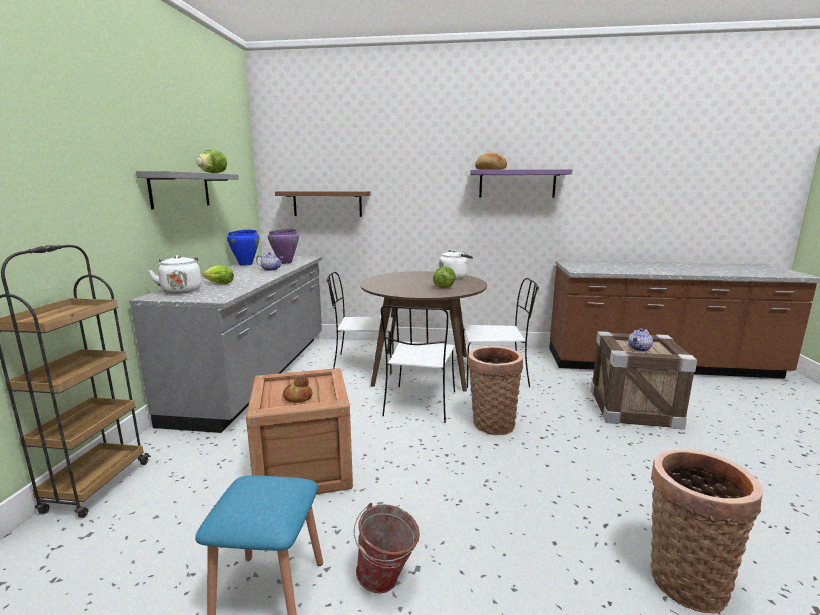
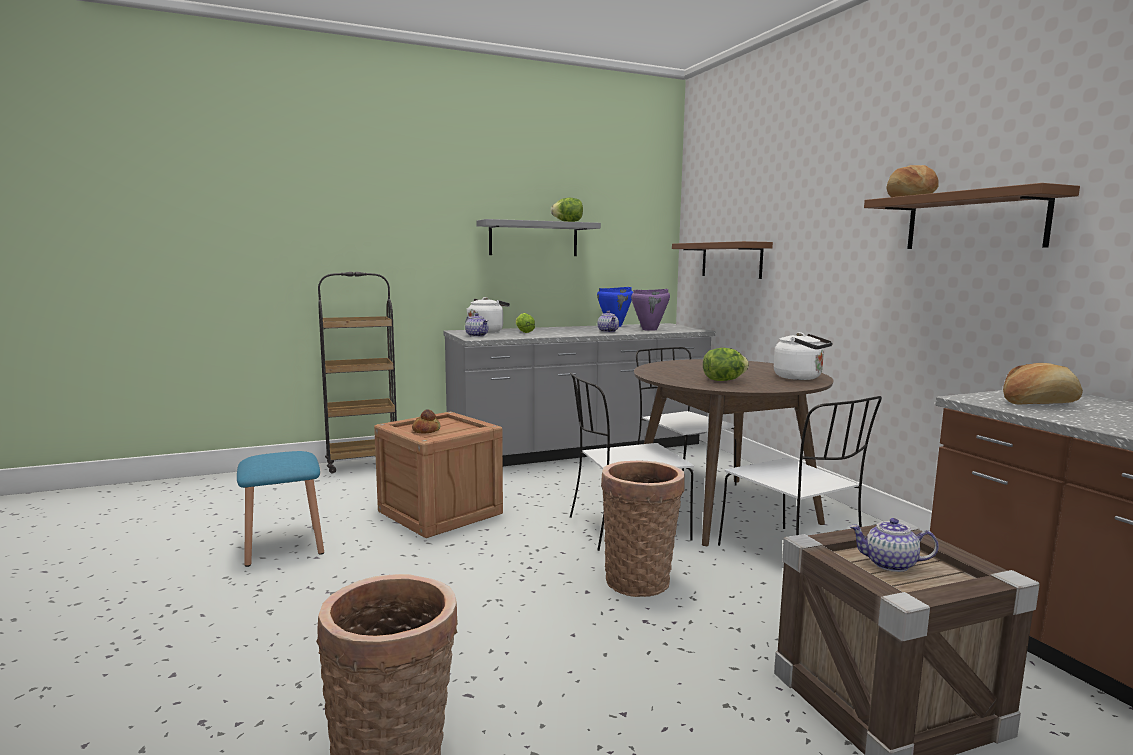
camera: 60 degrees right, 5 degrees down
bucket [354,503,420,594] -> none
purple shelf [470,169,573,198] -> brown shelf [864,183,1080,249]
none -> teapot [465,313,488,337]
none -> bread [1003,363,1083,404]

